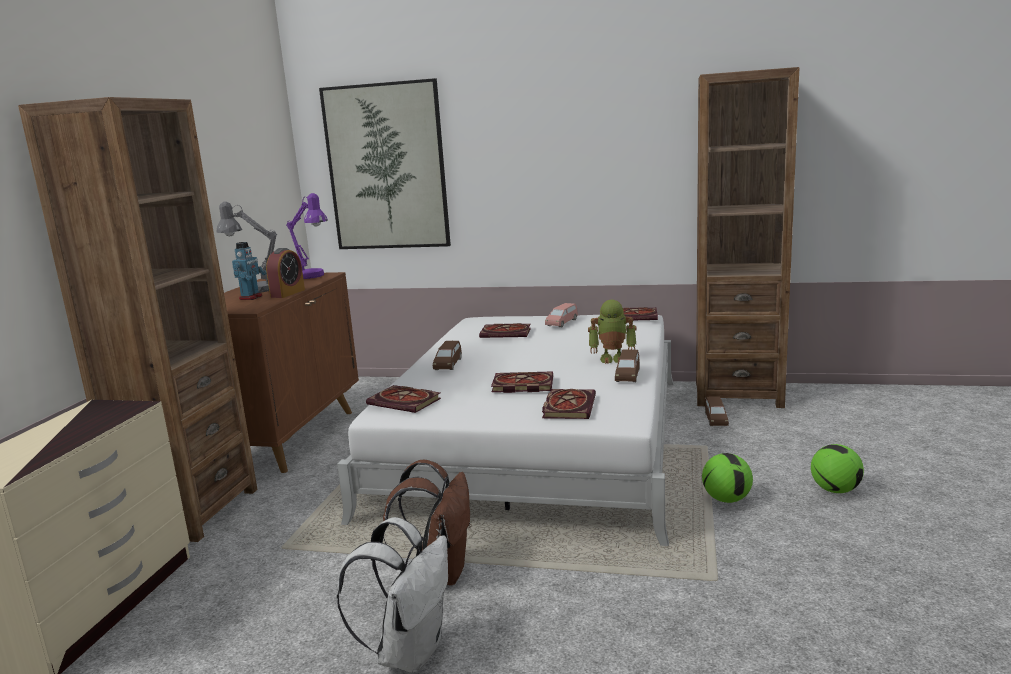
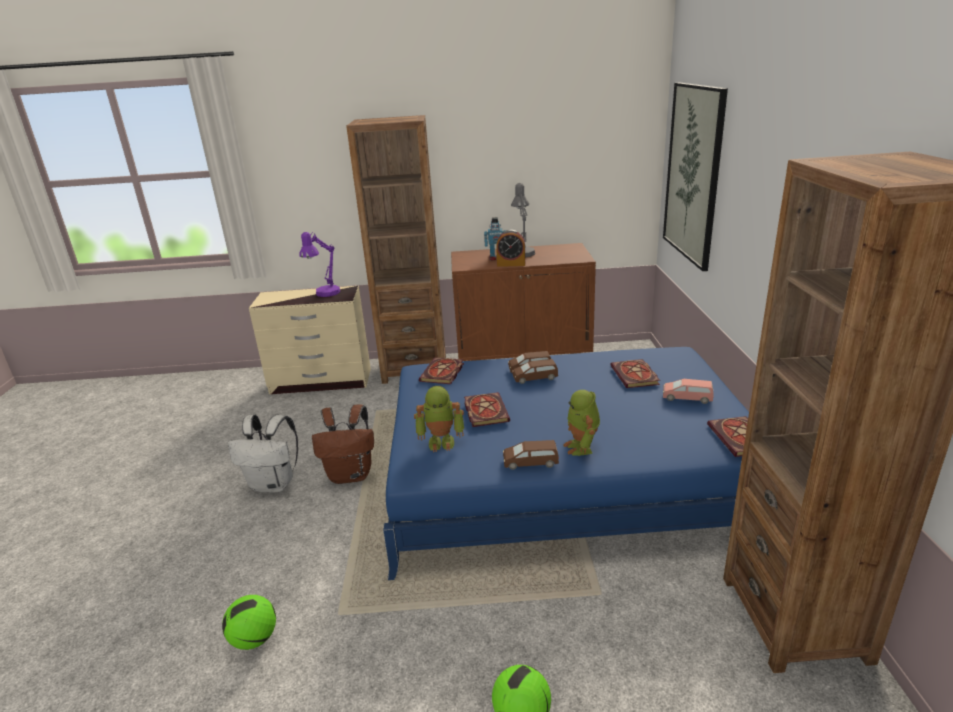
camera: 75 degrees right, 10 degrees up
purple table lamp [286,193,328,279] -> purple table lamp moved to [299,232,340,297]
white bed [337,315,674,546] -> blue bed [383,347,749,580]
book [542,389,596,419] -> toy robot [414,386,464,452]
football [702,453,753,503] -> football moved to [222,595,276,650]
brown toy car [705,396,729,426] -> brown toy car moved to [512,359,558,384]

